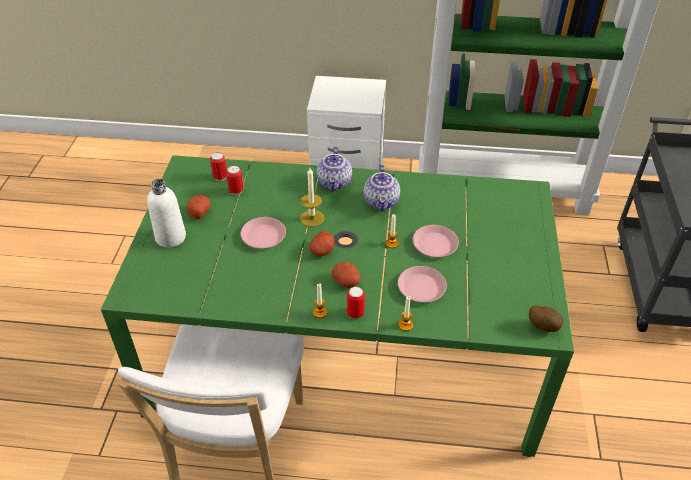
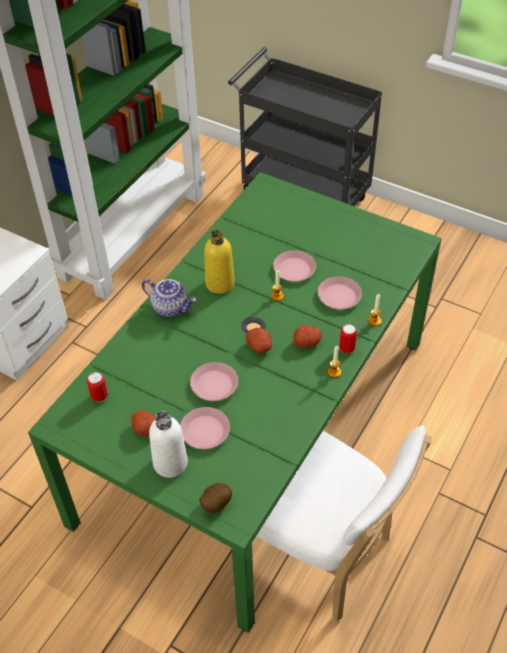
camera: 65 degrees left, 5 degrees up
can [226,166,244,195] -> none
candle [300,168,324,227] -> none
teapot [364,164,400,211] -> yellow bottle [204,230,235,294]
potato [529,305,563,332] -> potato moved to [199,483,232,513]
none -> pink plate [180,407,230,449]

